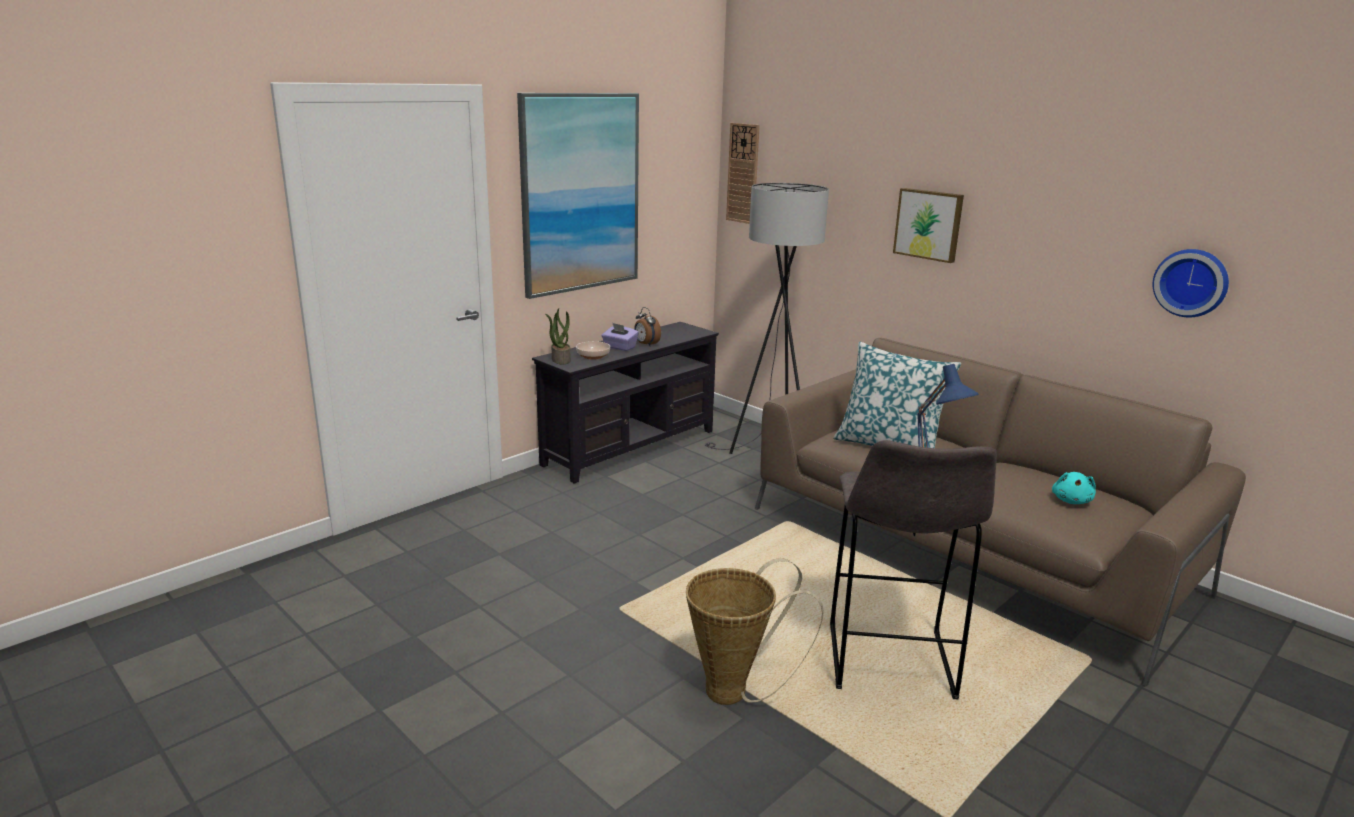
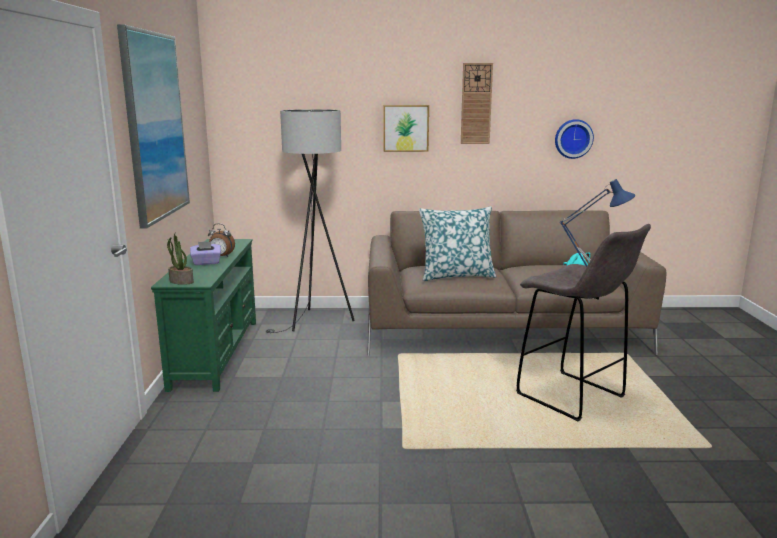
camera: 45 degrees left, 5 degrees down
black tv stand [532,322,719,484] -> green tv stand [151,239,256,392]
bowl [576,341,610,360] -> none
basket [686,558,824,705] -> none
wall clock [726,123,760,224] -> wall clock moved to [461,63,493,144]

